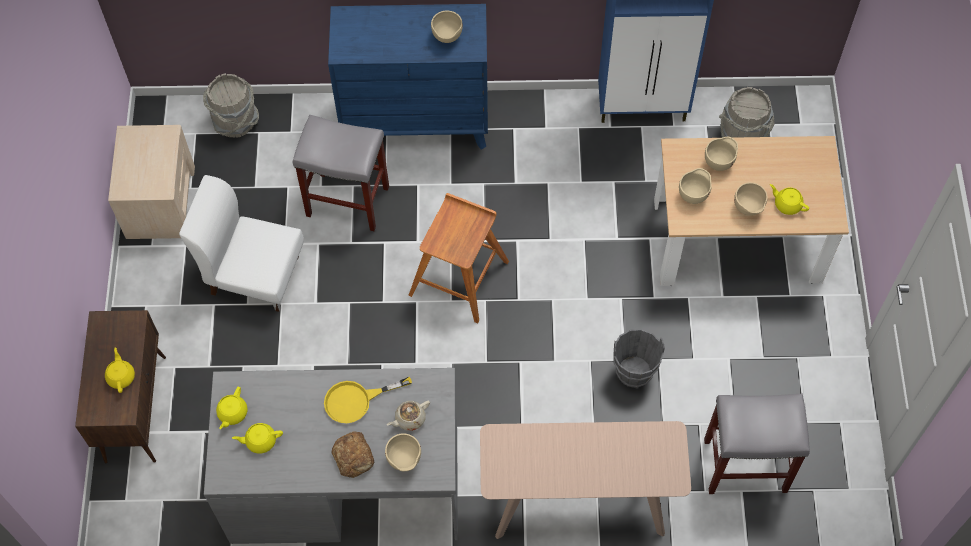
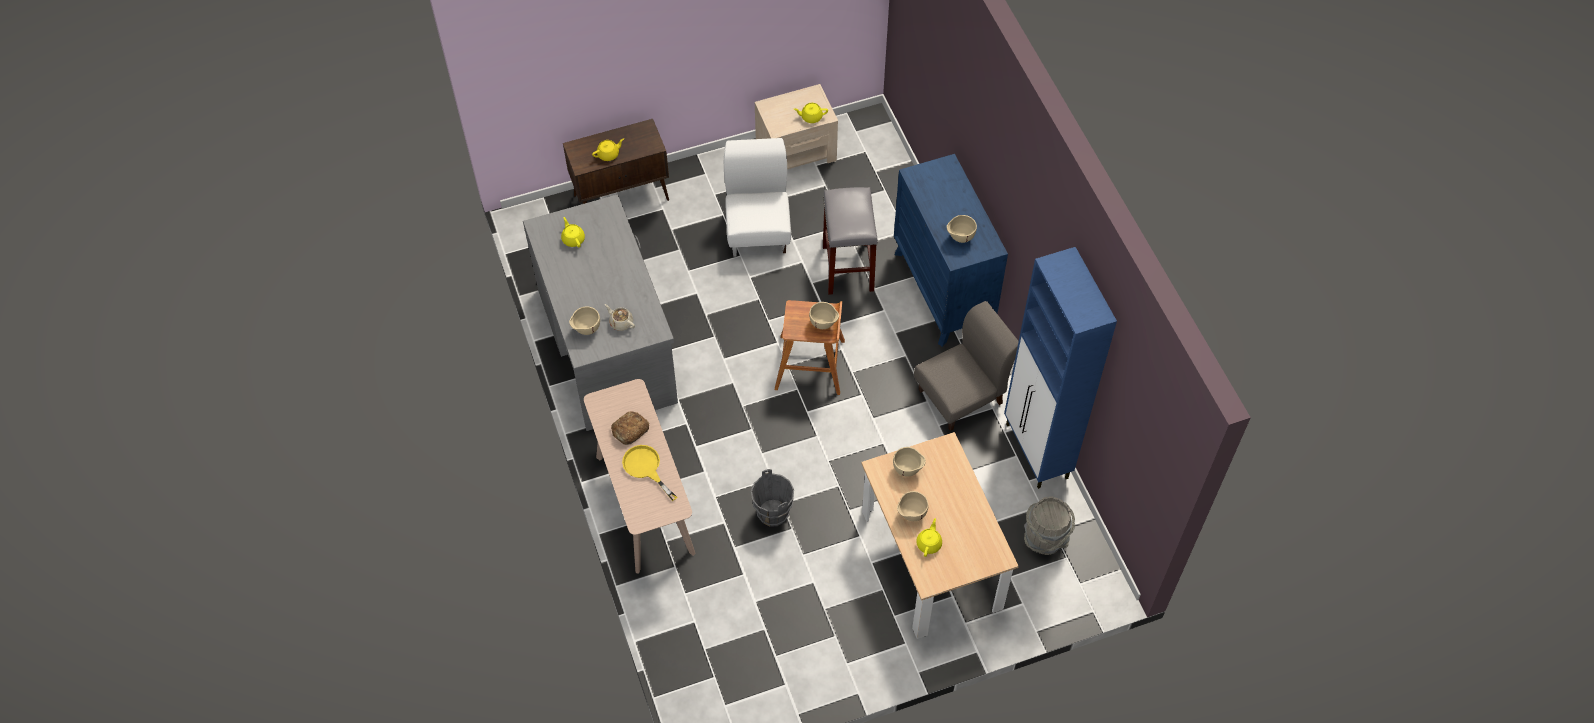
camera: 70 degrees right, 5 degrees down
grey bucket [203,73,259,138] -> none
yellow teapot [216,387,247,429] -> yellow teapot moved to [794,103,828,123]
yellow frying pan [324,377,412,423] -> yellow frying pan moved to [622,445,677,501]
bread [331,431,374,478] -> bread moved to [611,411,649,445]
grey stool [704,394,810,494] -> none
beige bowl [705,137,738,171] -> beige bowl moved to [809,302,839,329]
none -> grey chair [914,301,1019,431]

